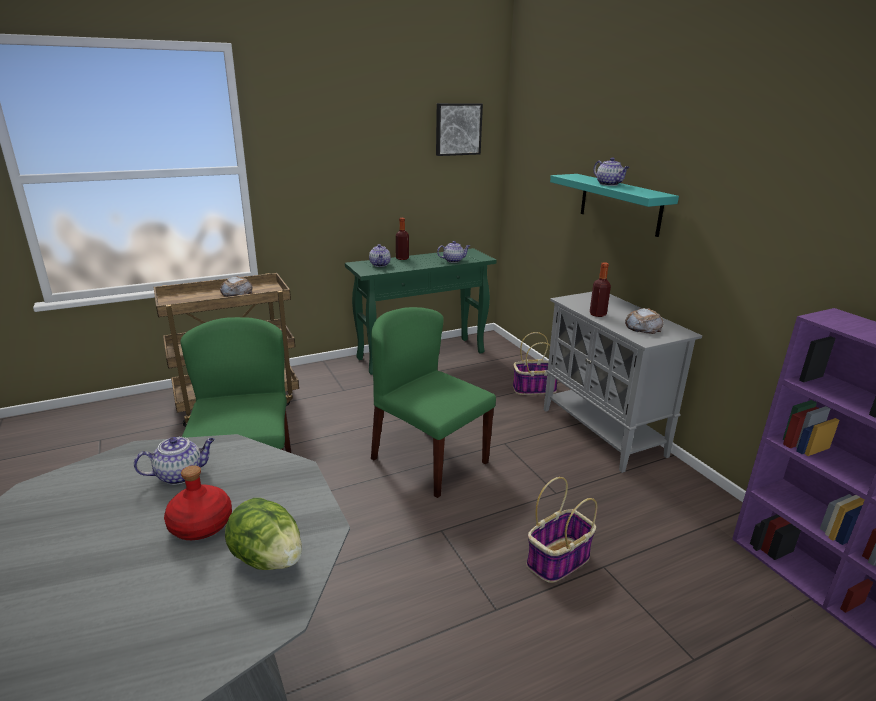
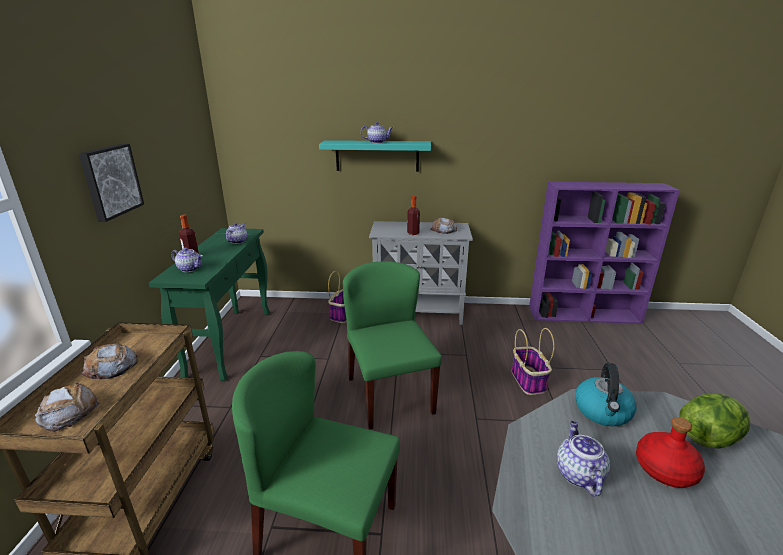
camera: 60 degrees left, 0 degrees up
green chair [371,307,496,498] -> green chair turned 90 degrees clockwise [343,261,442,430]
picture [436,103,483,156] -> picture moved to [79,144,144,222]
none -> bread [35,382,100,432]
none -> kettle [575,363,637,427]

